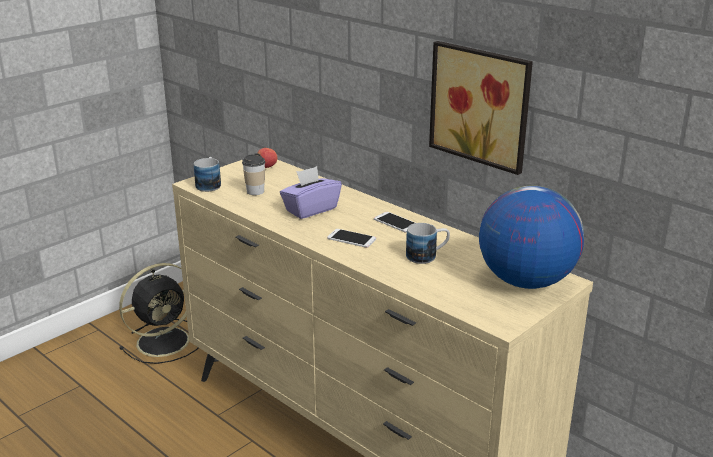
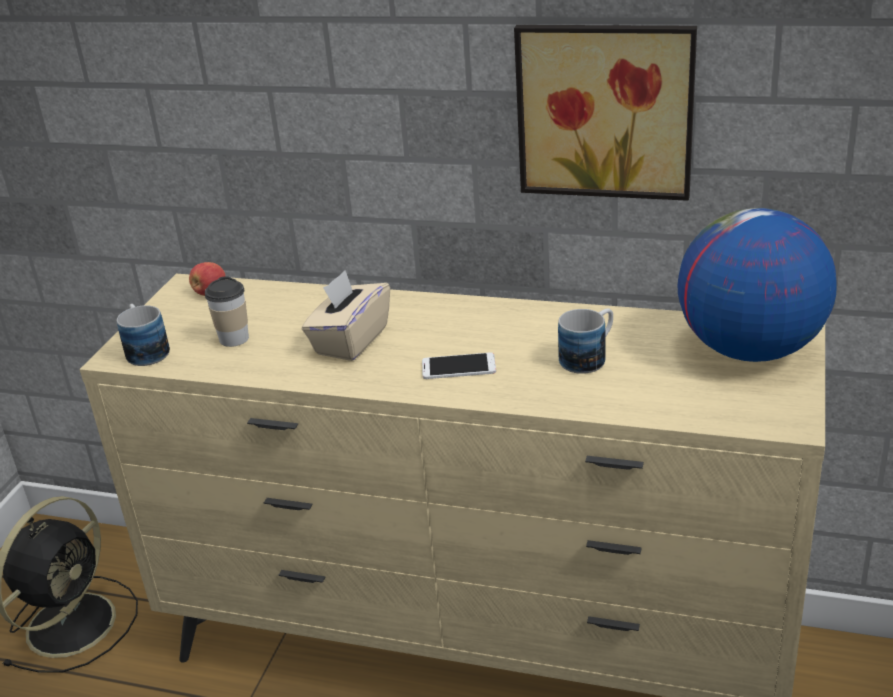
camera: 25 degrees left, 5 degrees up
purple tissue box [280,166,342,219] -> beige tissue box [302,270,390,361]
phone [374,212,415,232] -> none

